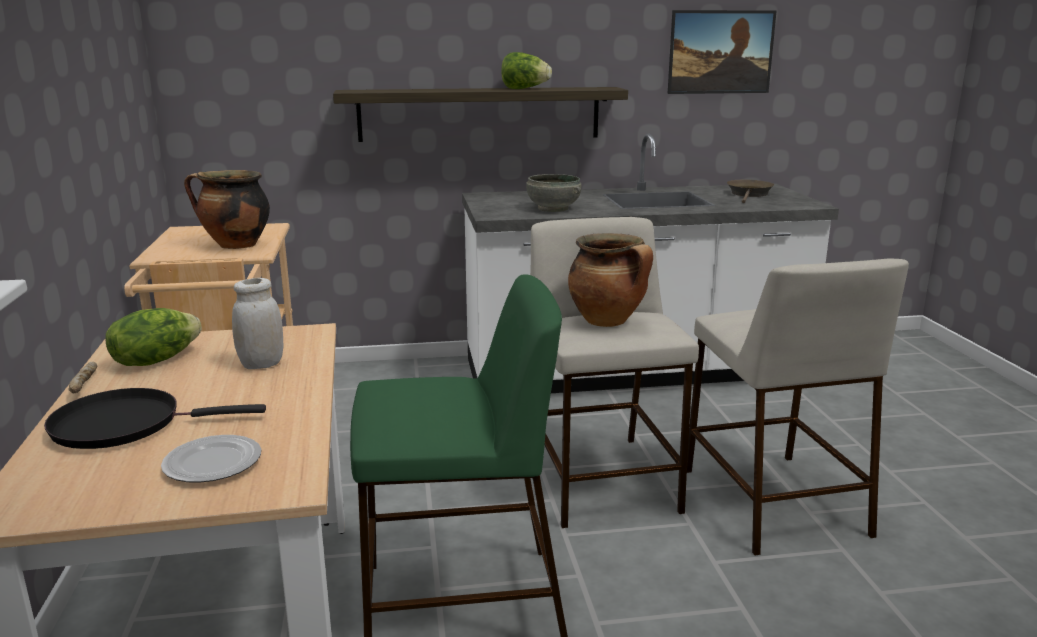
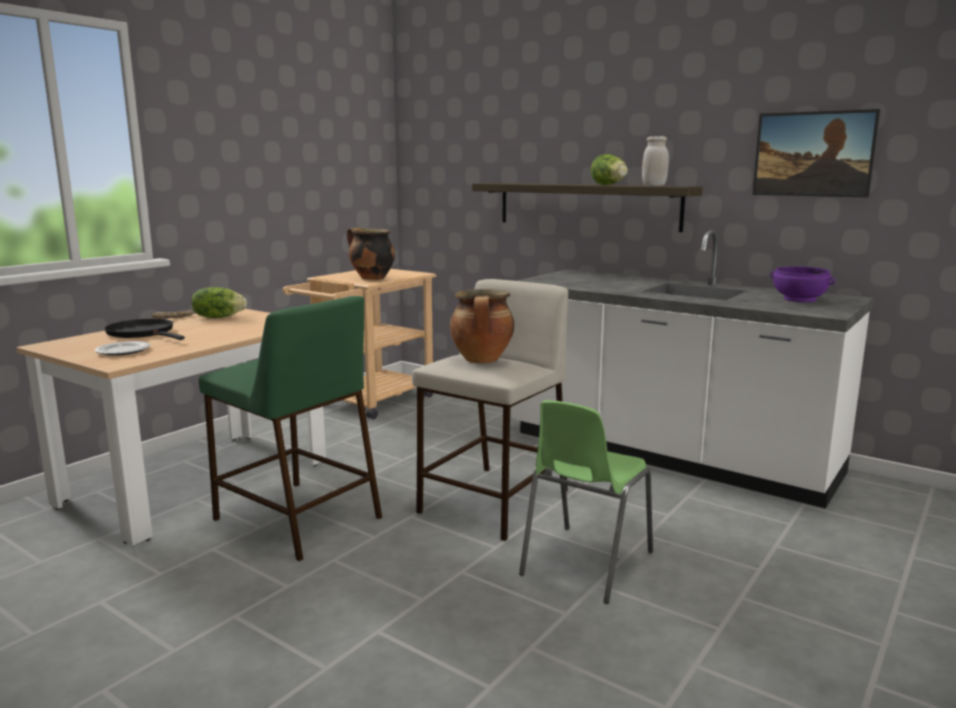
camera: 45 degrees right, 5 degrees down
white jar [232,278,283,369] -> white jar moved to [642,136,669,186]
grey bowl [526,174,581,212] -> none
beige stool [687,258,909,555] -> green chair [519,400,653,604]
brown frying pan [727,179,774,203] -> purple bowl [770,266,836,302]

